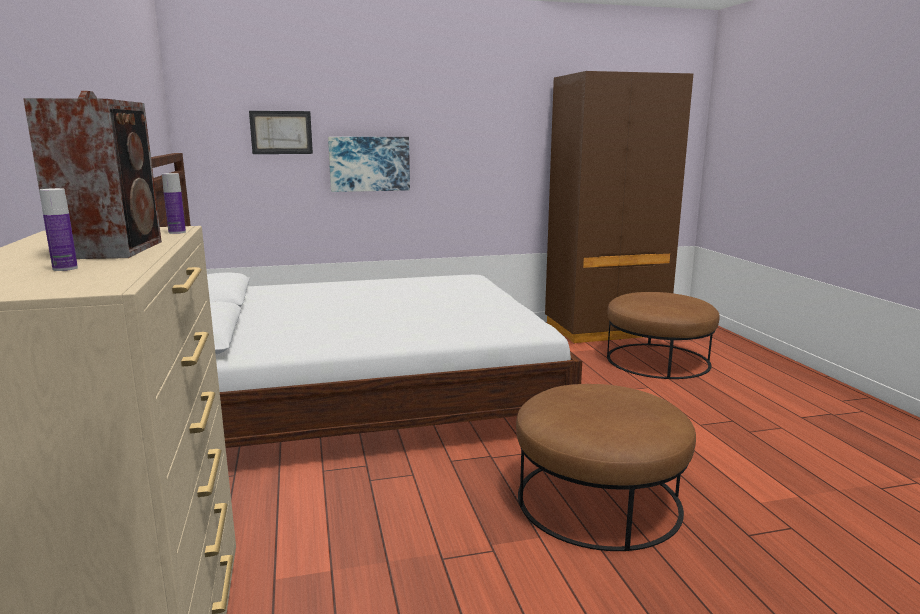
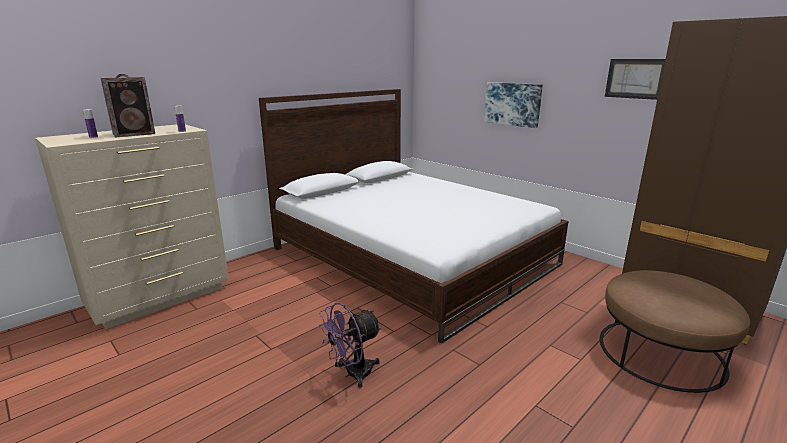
camera: 60 degrees right, 5 degrees up
picture [249,111,313,154] -> picture moved to [605,59,665,100]
brown ottoman [516,384,696,551] -> purple fan [318,303,381,388]

